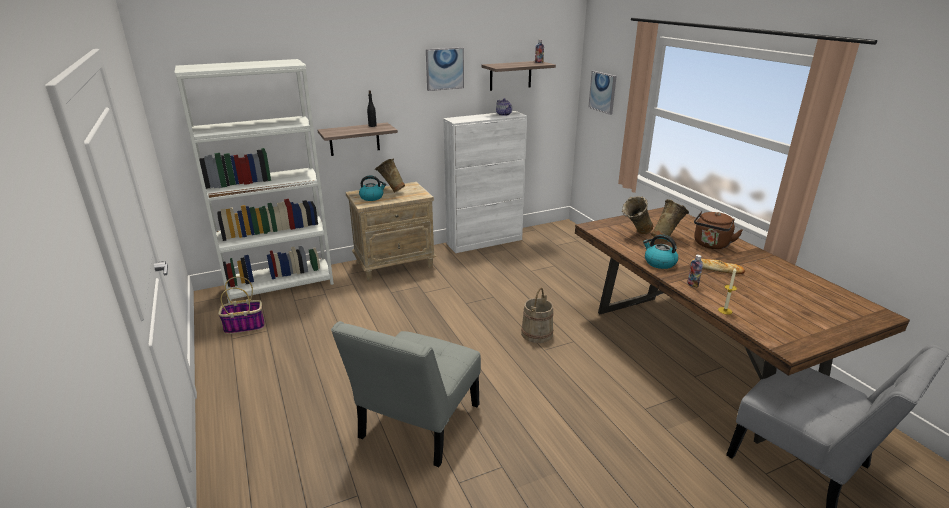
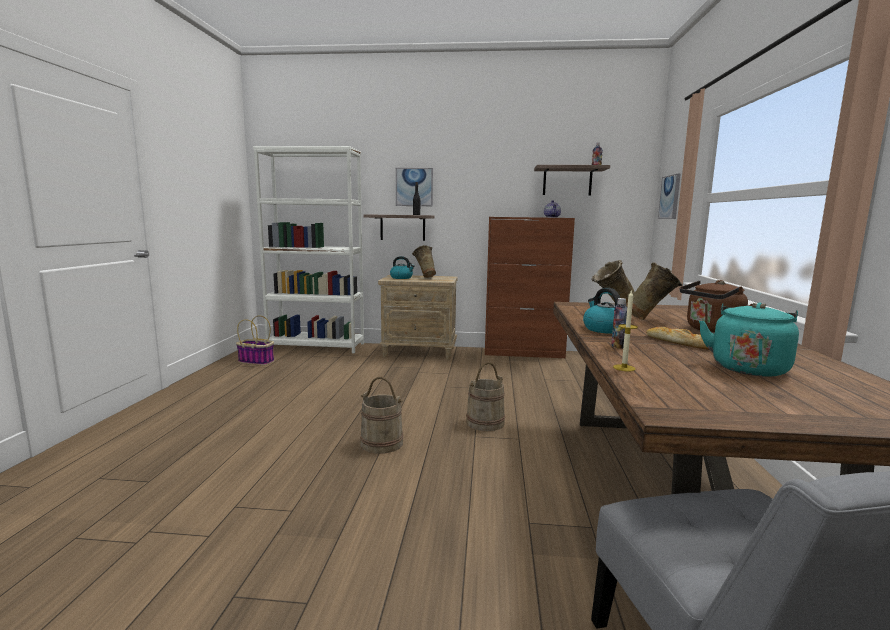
camera: 30 degrees right, 15 degrees down
grey chair [331,321,481,467] -> none
picture [426,47,464,91] -> picture moved to [396,168,433,206]
white cabinet [443,111,527,253] -> brown cabinet [485,217,575,358]
none -> beige bucket [360,377,403,454]
none -> turquoise kettle [699,302,799,377]

